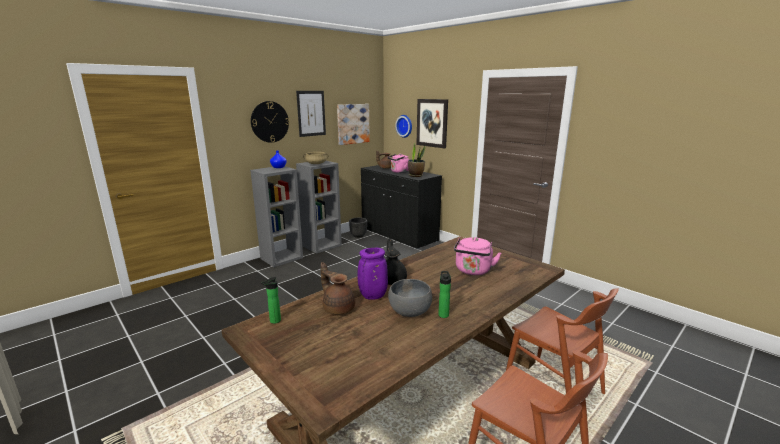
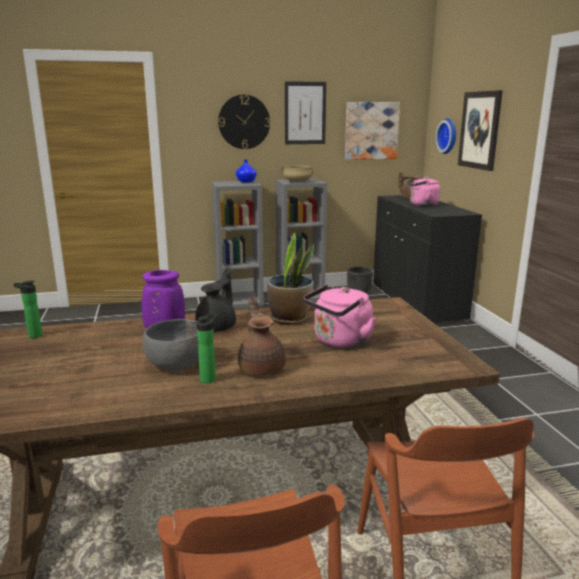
camera: 30 degrees right, 0 degrees up
brown teapot [321,262,355,315] -> brown teapot moved to [238,297,286,376]
potted plant [408,143,425,177] -> potted plant moved to [267,233,314,325]

